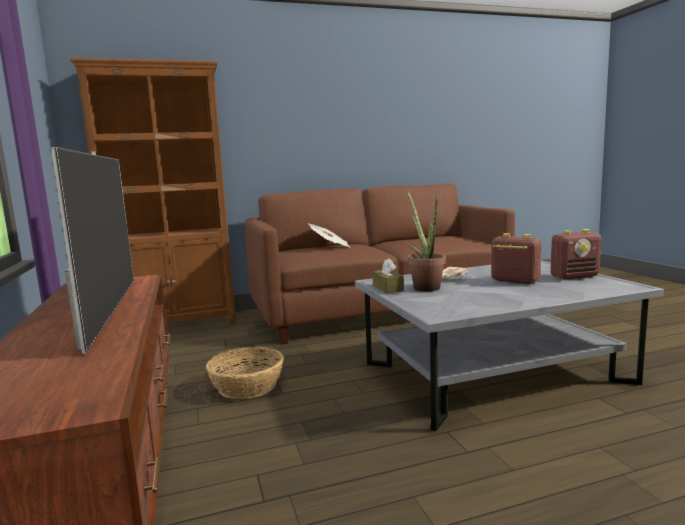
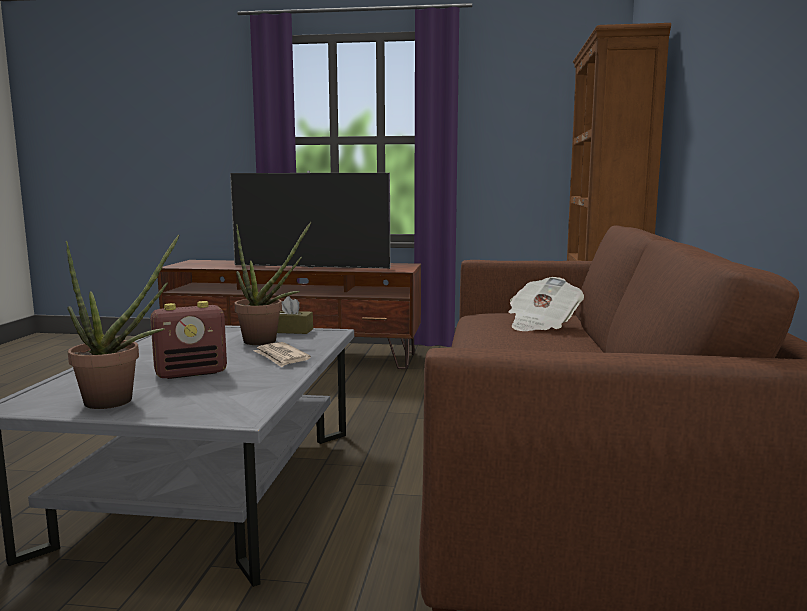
camera: 115 degrees right, 0 degrees up
basket [206,347,284,399] -> none
radio [550,229,601,279] -> potted plant [66,235,179,409]

